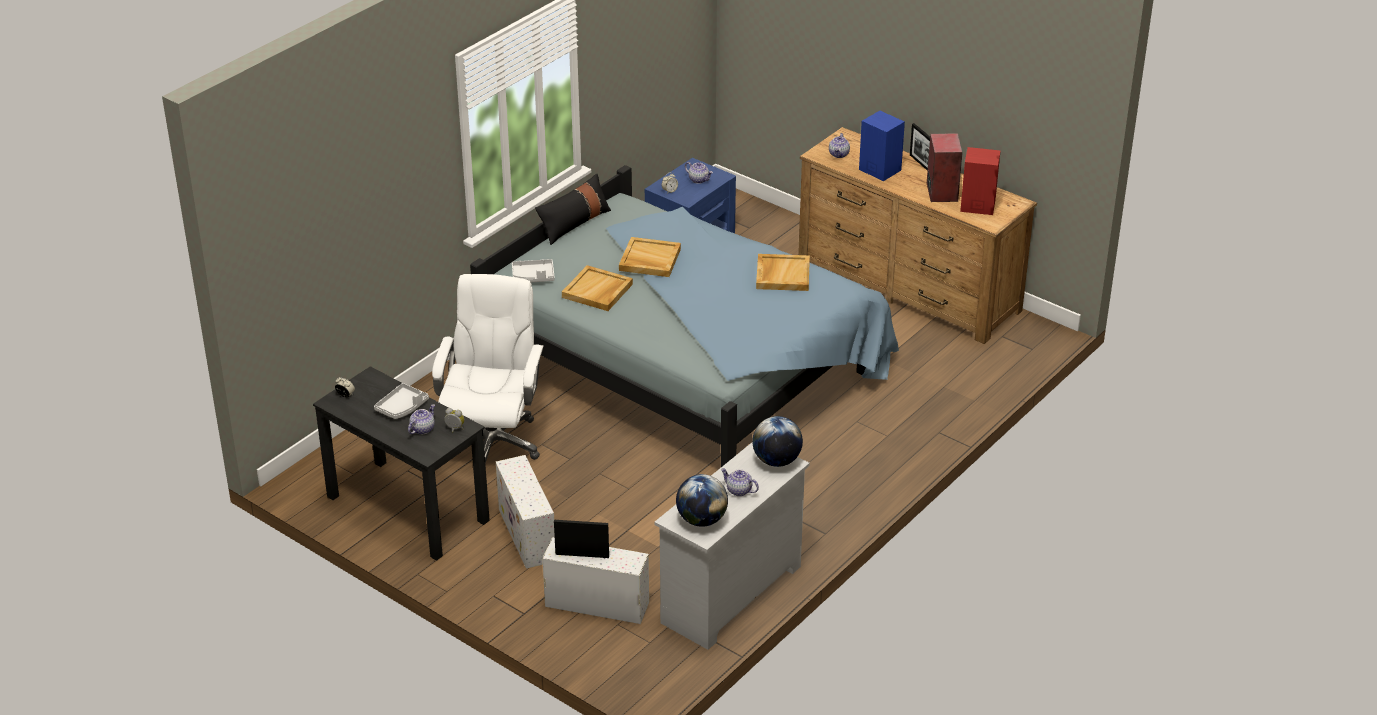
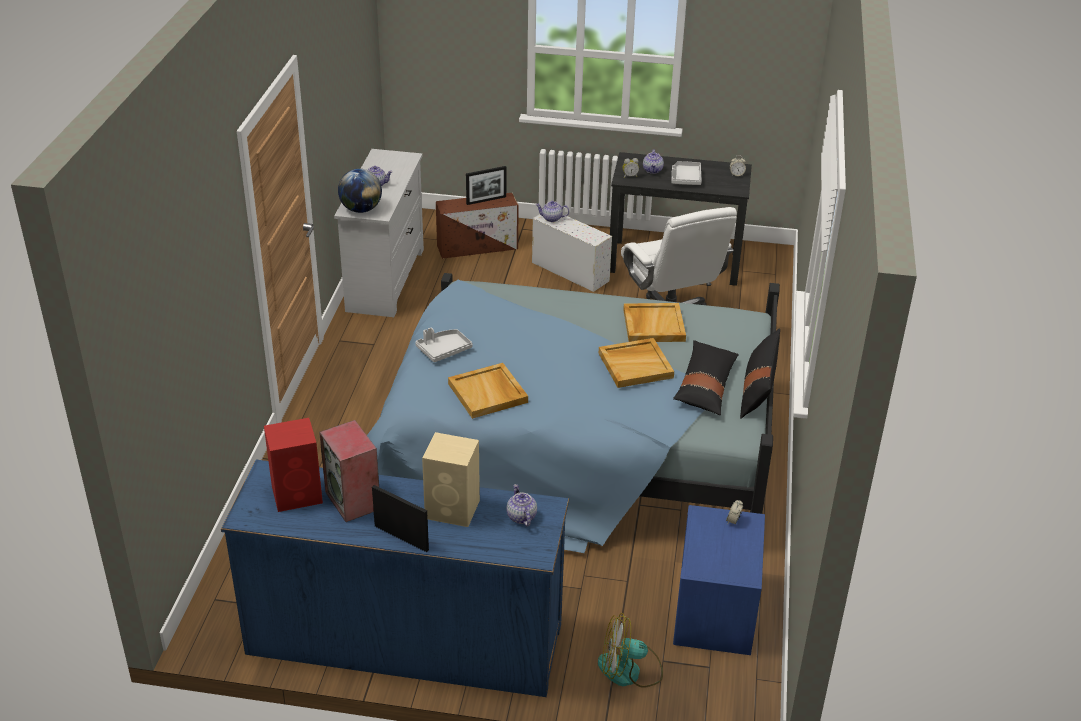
camera: 150 degrees right, 0 degrees up
grey tray [512,259,555,282] -> grey tray moved to [415,328,473,362]
white storage box [542,537,649,624] -> brown storage box [436,193,519,259]
globe [676,474,728,527] -> none
teapot [685,162,713,184] -> teapot moved to [535,201,569,222]
brown dresser [798,127,1037,344] -> blue dresser [221,460,569,697]
blue speaker [859,111,905,181] -> beige speaker [422,432,480,527]
none -> fan [598,613,663,688]
none -> black pillow [673,340,739,415]

